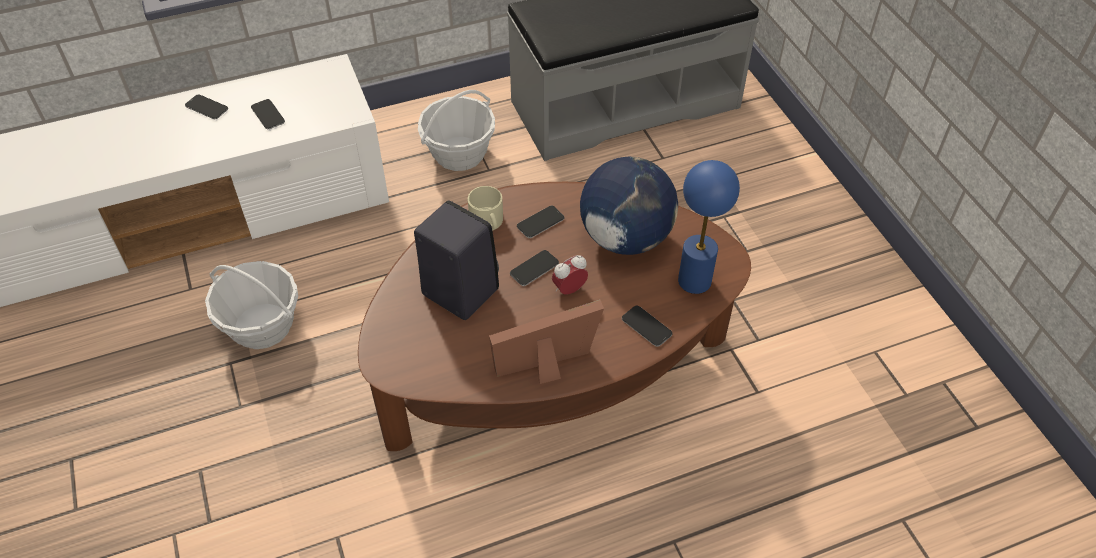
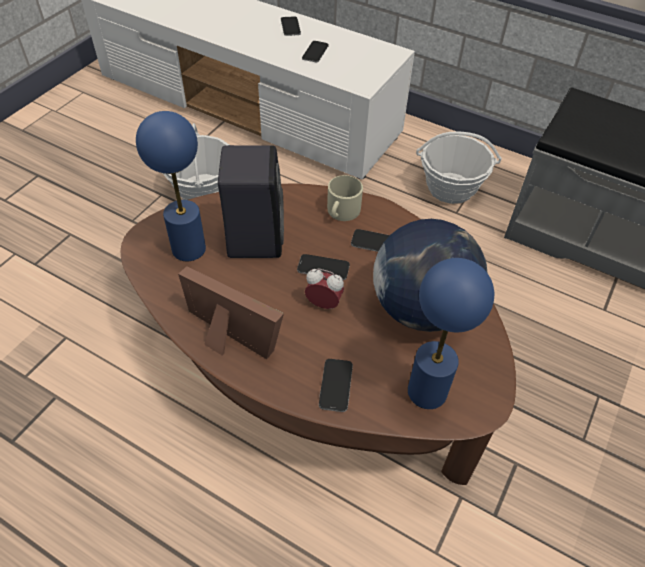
camera: 50 degrees right, 0 degrees up
none -> blue table lamp [136,111,206,261]

